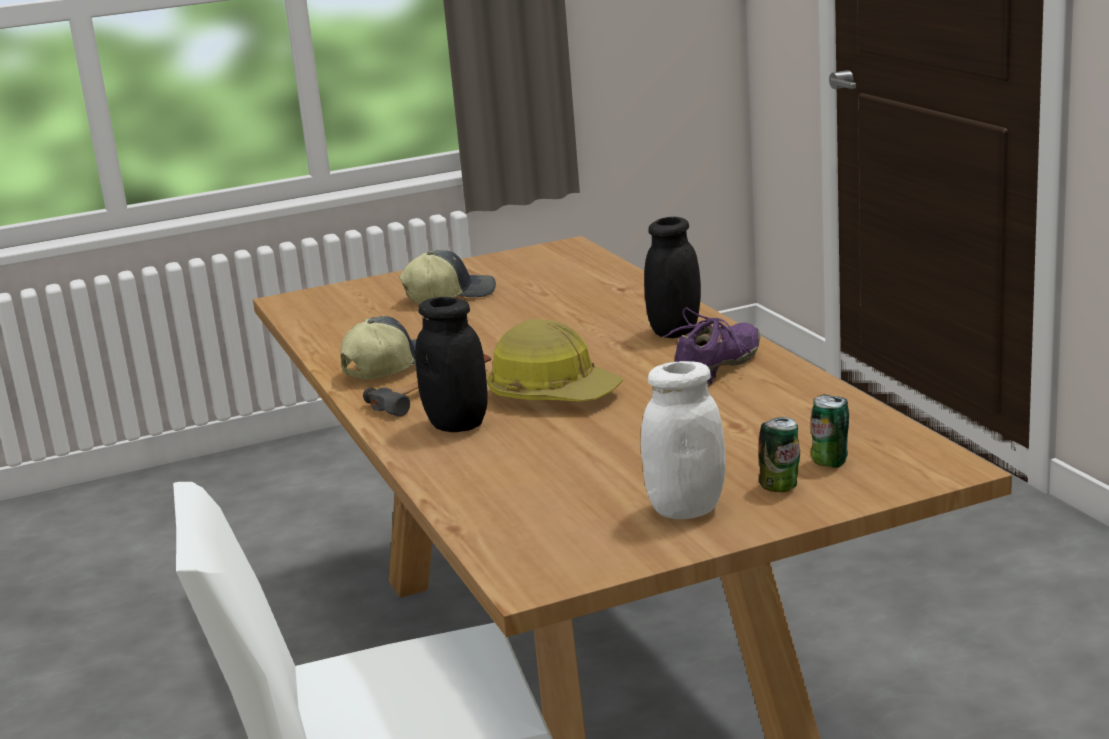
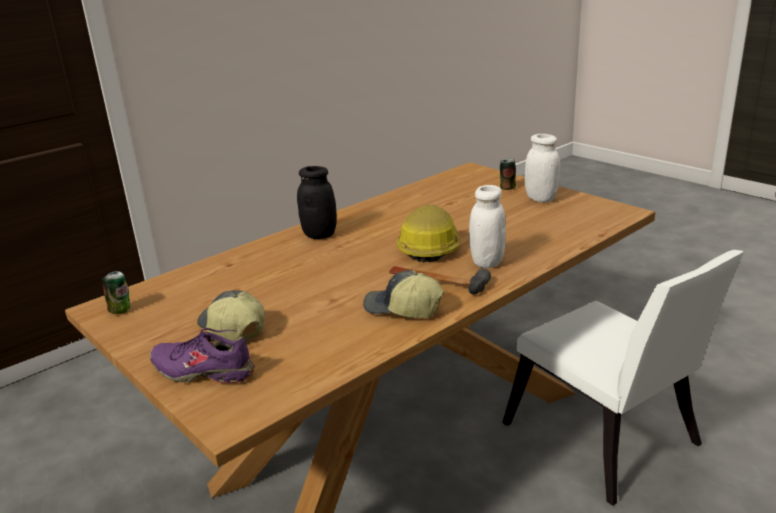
camera: 110 degrees left, 5 degrees up
black jar [415,297,488,432] -> white jar [469,185,506,268]
purple shoe [662,307,760,386] -> purple shoe moved to [150,328,254,383]
can [811,394,849,468] -> can moved to [102,271,130,314]

